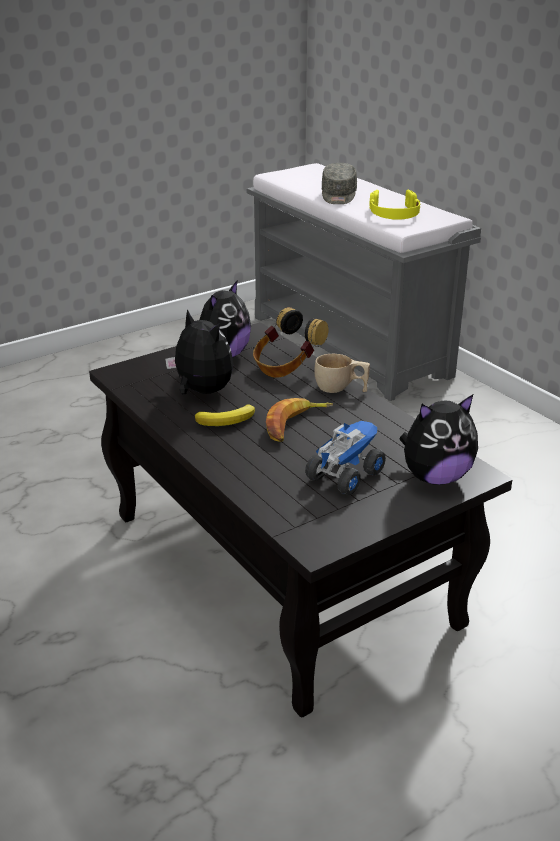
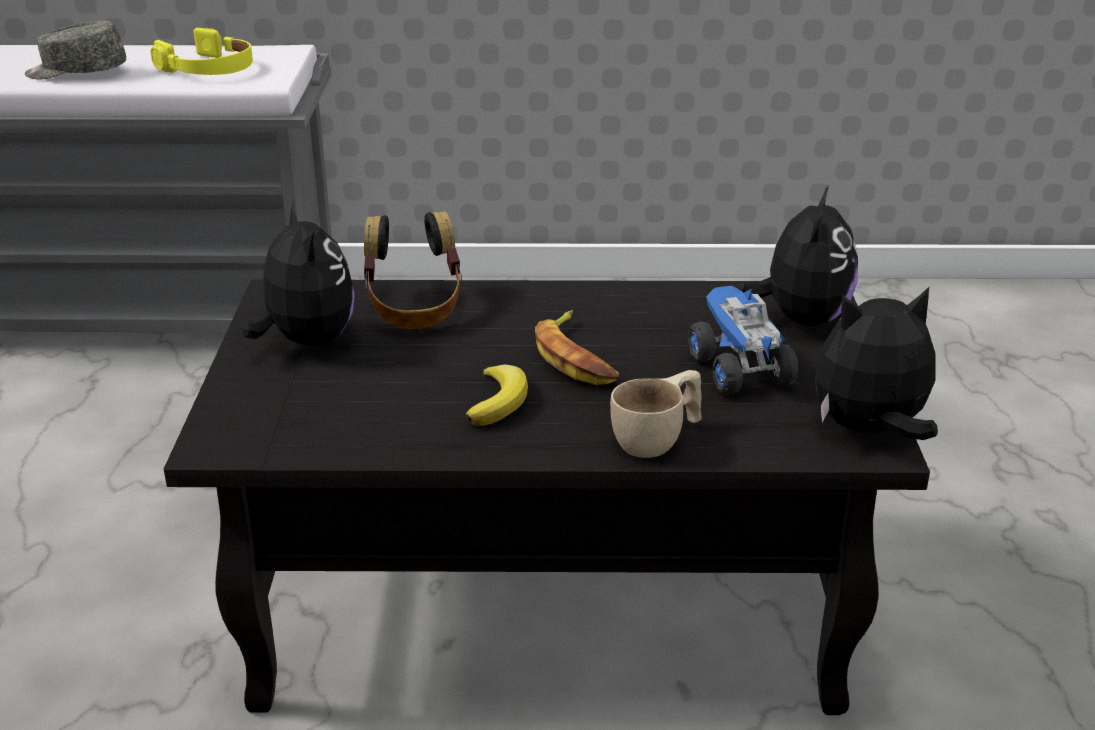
camera: 55 degrees left, 0 degrees up
plush toy [165,309,233,394] -> plush toy moved to [814,287,938,440]
beige cup [315,354,370,393] -> beige cup moved to [610,370,702,458]
grey cap [322,163,357,204] -> grey cap turned 135 degrees clockwise [25,21,126,80]

